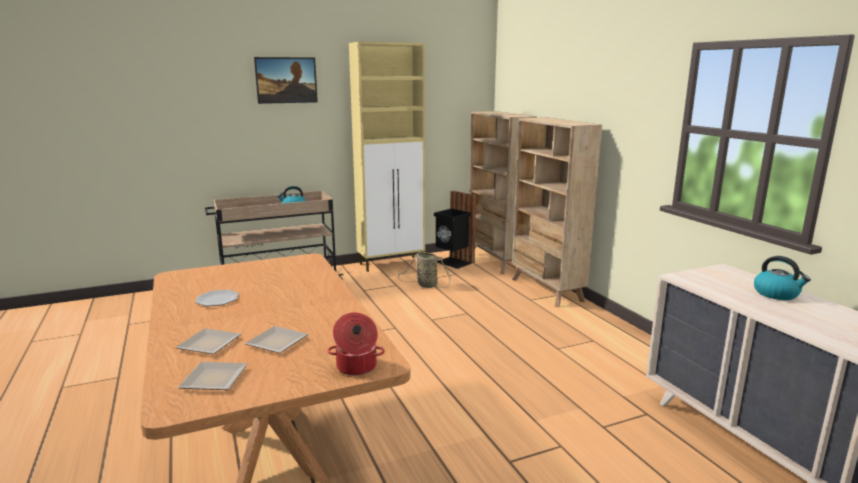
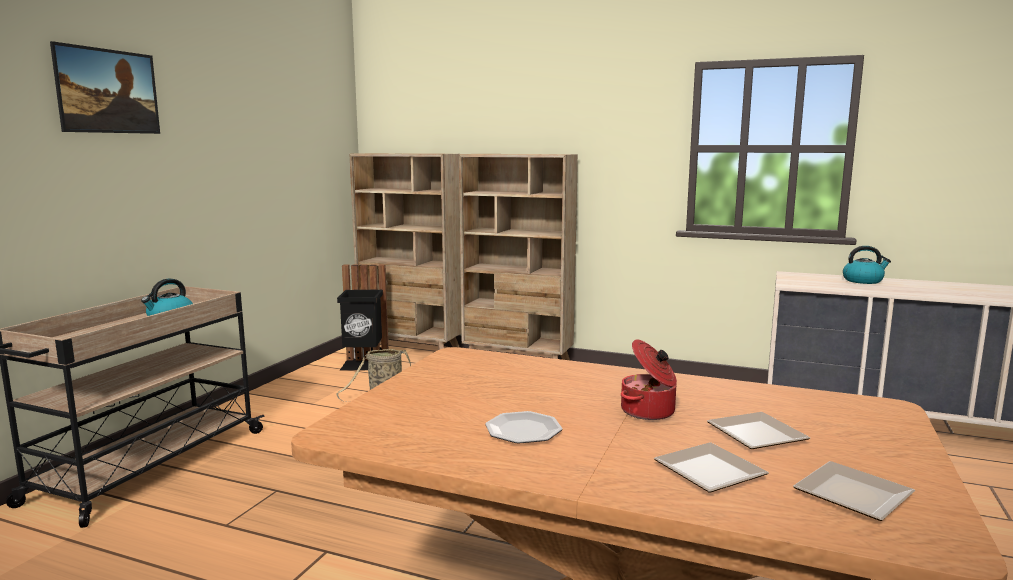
camera: 45 degrees left, 5 degrees down
cooking pot [327,312,385,376] -> cooking pot moved to [621,339,677,420]
beige cabinet [349,42,425,272] -> none

